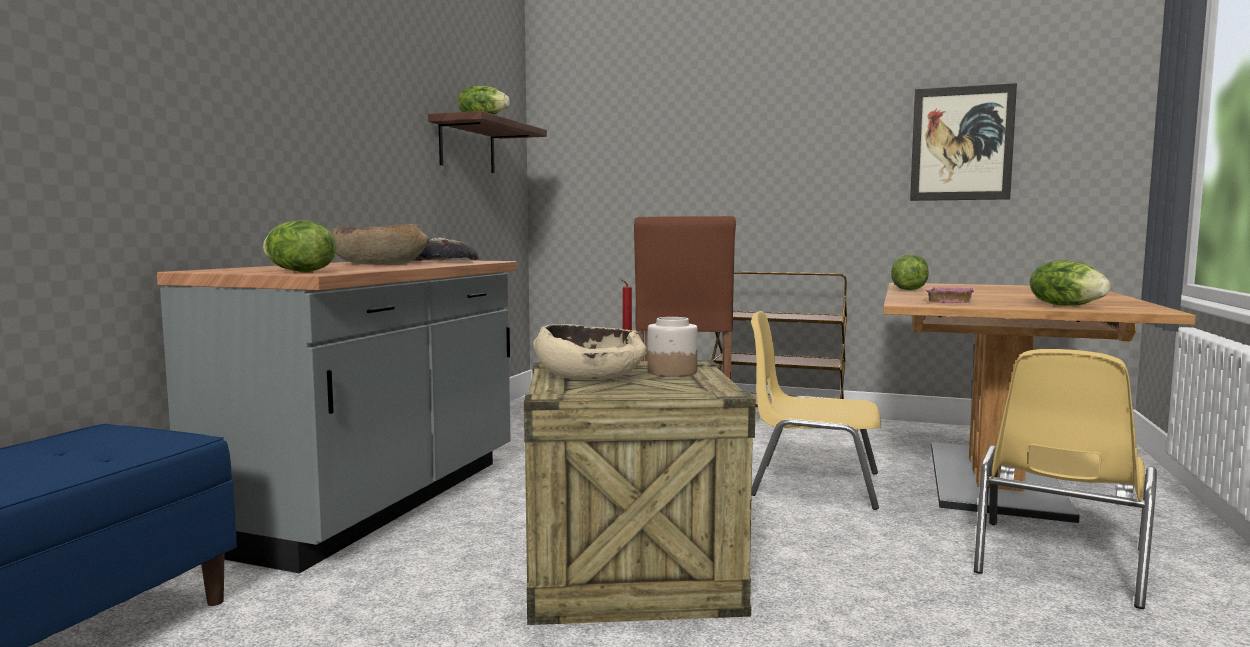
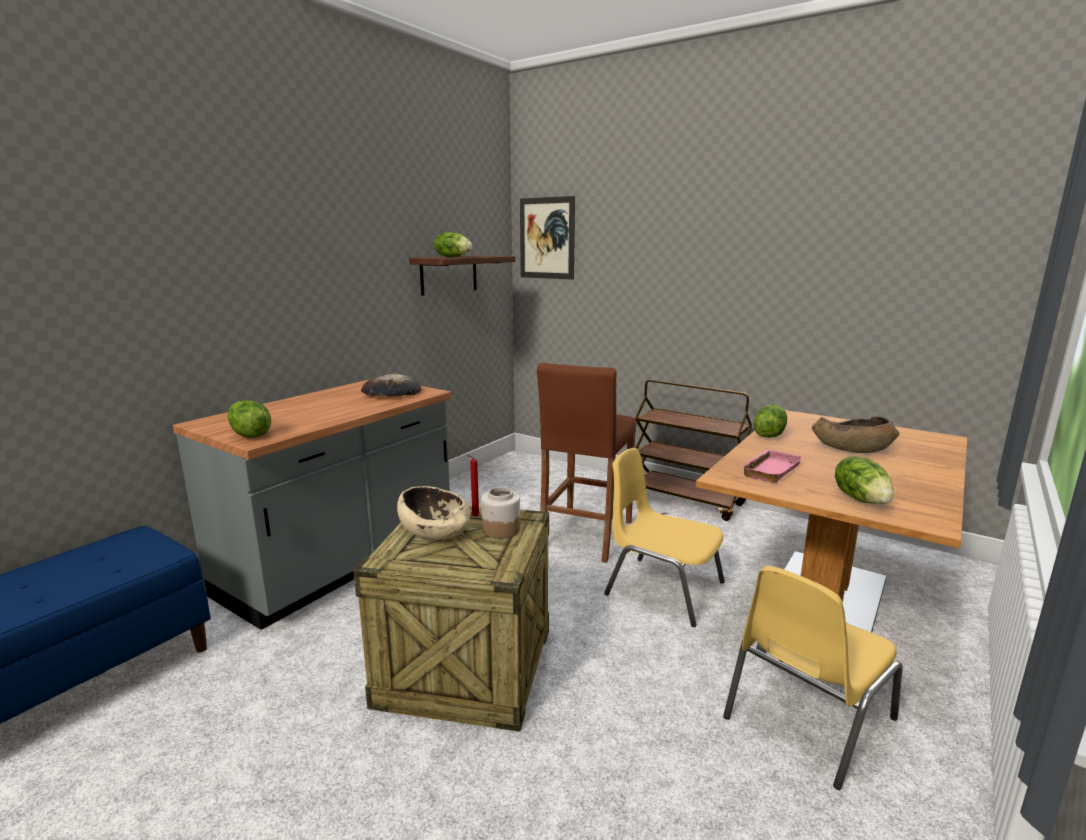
camera: 15 degrees right, 10 degrees up
brown bowl [331,224,429,265] -> brown bowl moved to [812,416,899,453]
picture [910,83,1017,201] -> picture moved to [520,196,575,279]

